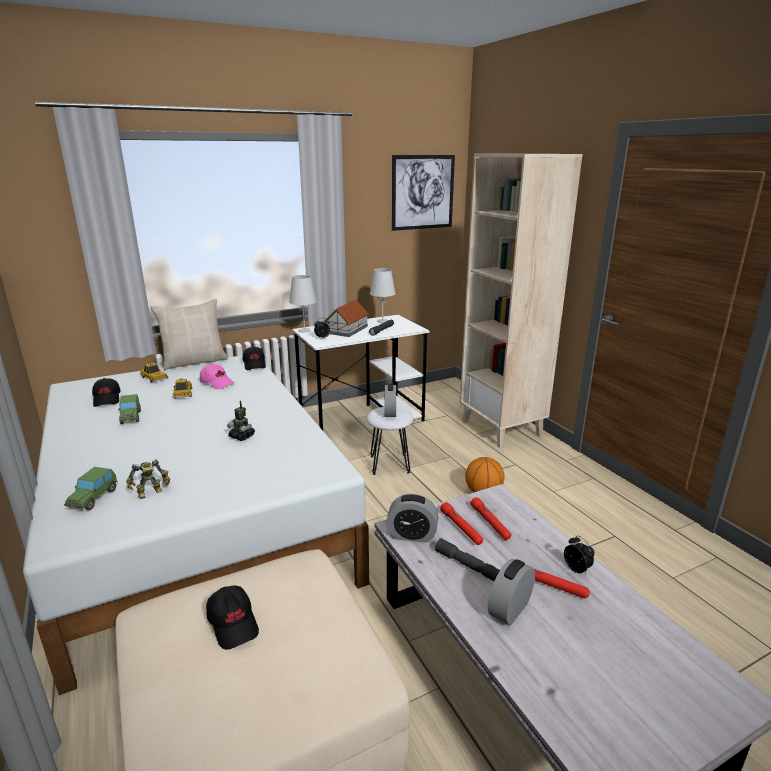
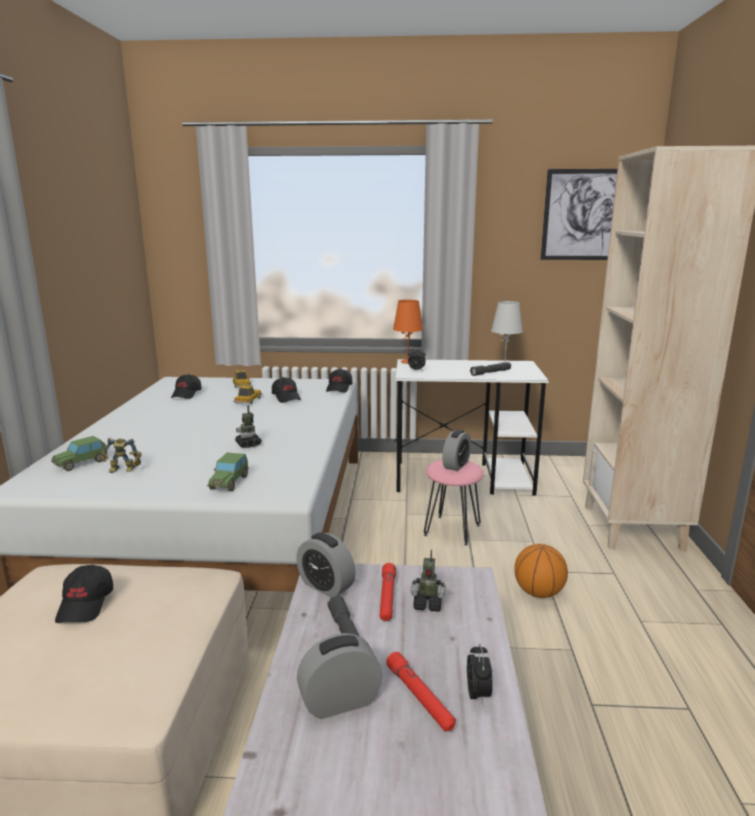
camera: 30 degrees right, 5 degrees down
toy car [118,394,141,424] -> toy car moved to [207,453,249,491]
beige pillow [151,299,228,370] -> none
pink cap [200,364,234,389] -> black cap [272,377,301,403]
white table lamp [289,275,317,332] -> orange table lamp [393,300,424,364]
toy house [325,300,369,337] -> none
white stool [367,407,413,475] -> pink stool [424,460,484,546]
red flashlight [470,497,511,540] -> toy robot [411,549,446,612]

